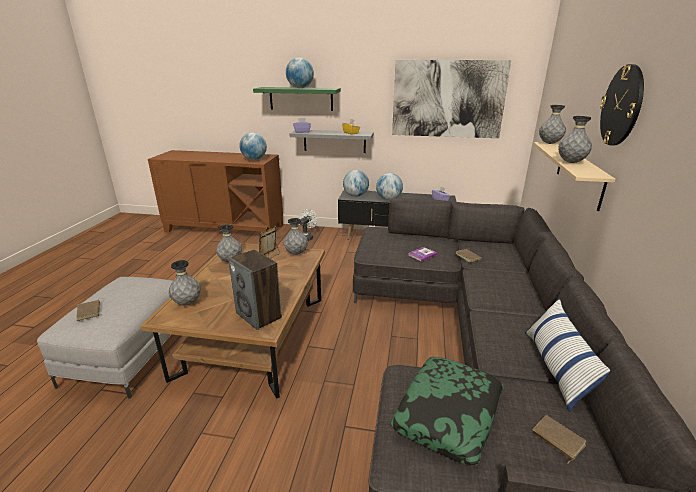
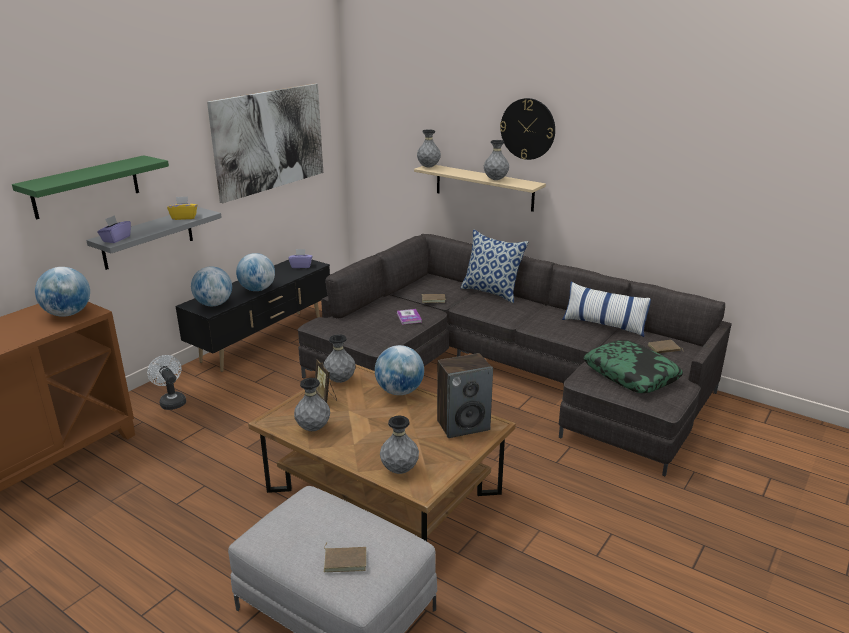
camera: 65 degrees left, 0 degrees up
globe [286,58,314,88] -> globe moved to [375,345,424,395]
none -> pillow [461,229,528,303]

